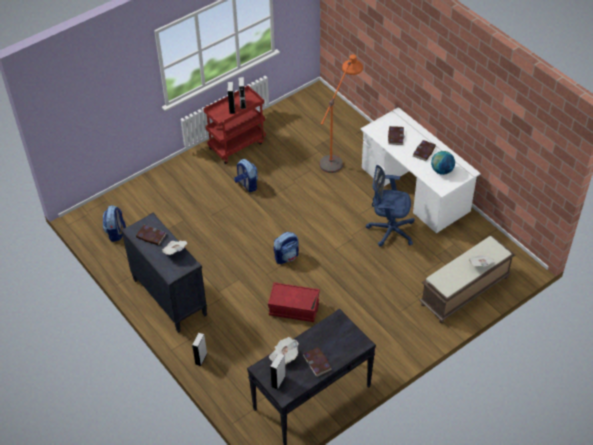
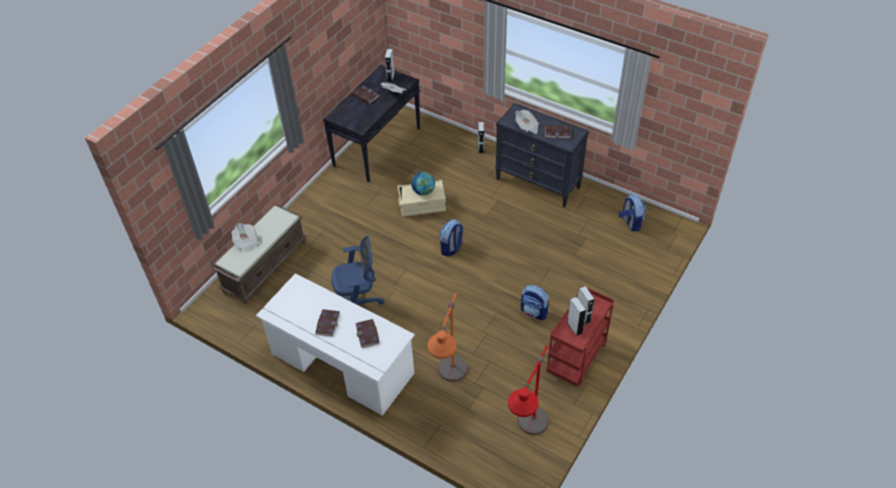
camera: 160 degrees right, 0 degrees up
red storage box [268,282,320,322] -> beige storage box [398,180,446,217]
globe [431,151,455,175] -> globe moved to [411,172,435,196]
none -> red floor lamp [508,346,549,435]

